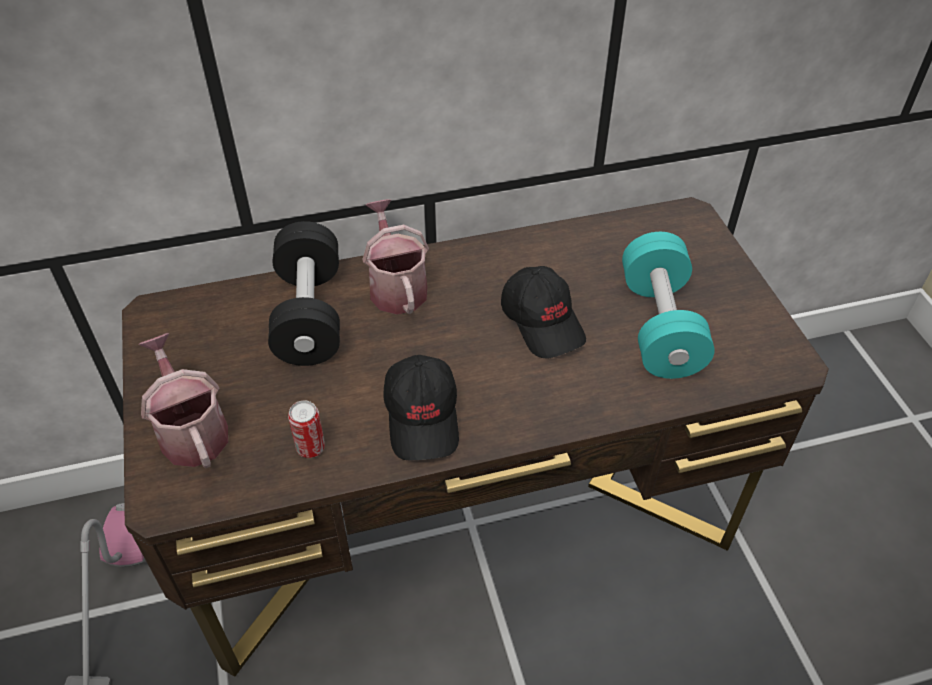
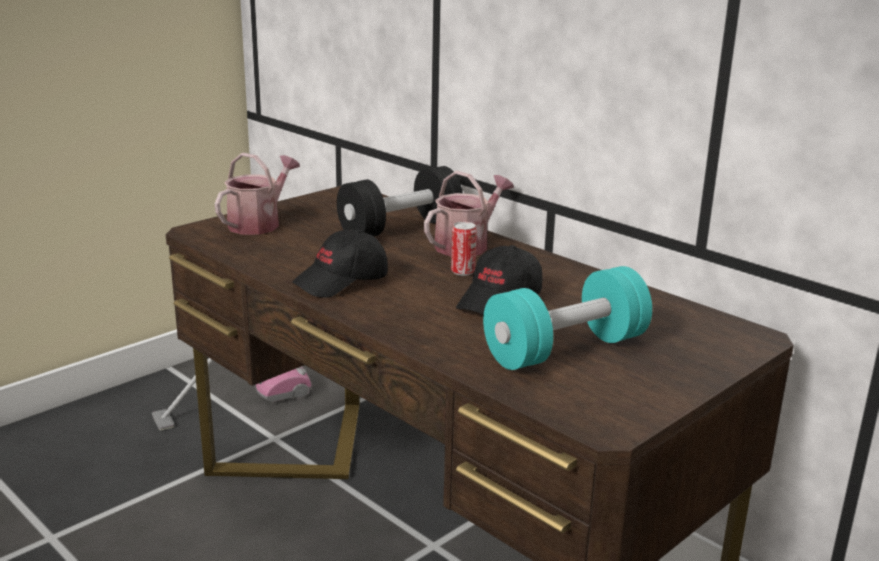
camera: 60 degrees right, 25 degrees down
can [288,401,325,458] -> can moved to [451,222,477,276]

